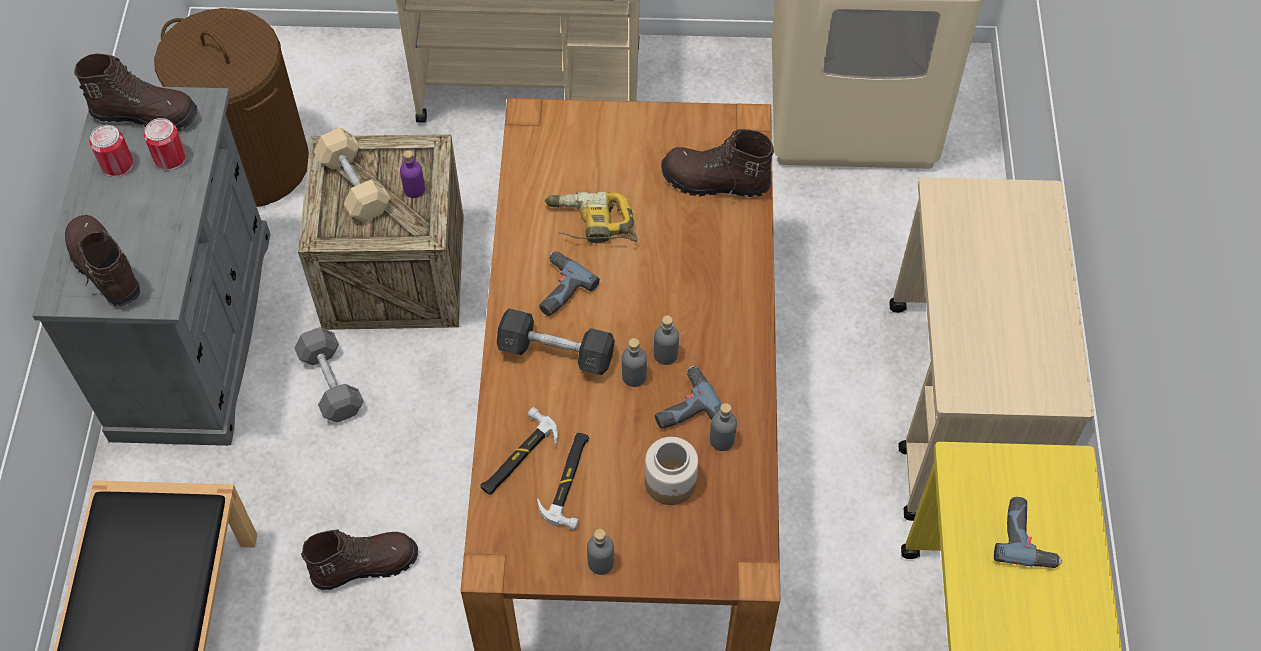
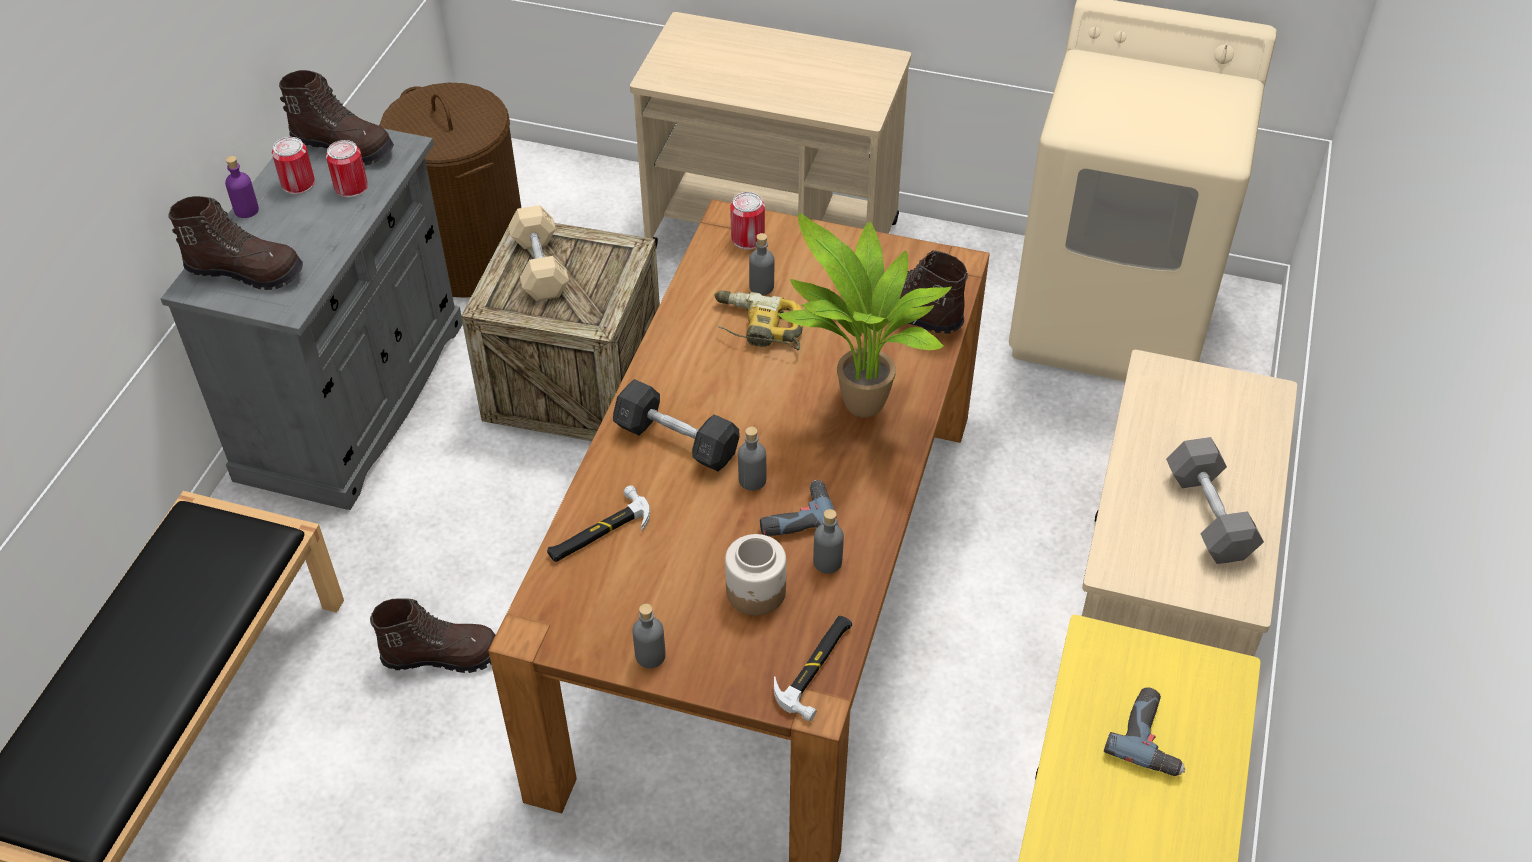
camera: 15 degrees right, 10 degrees down
brown boot [65,215,140,306] -> brown boot turned 120 degrees clockwise [168,196,303,290]
grey dumbbell [294,327,364,422] -> grey dumbbell moved to [1166,437,1264,564]
purple bottle [400,150,425,198] -> purple bottle moved to [225,156,259,218]
hammer [537,433,589,530] -> hammer moved to [774,616,852,721]
power drill [539,251,600,316] -> none
grey bottle [654,315,679,365] -> grey bottle moved to [749,233,774,295]
none -> can [730,192,765,250]
none -> potted plant [777,213,952,418]

